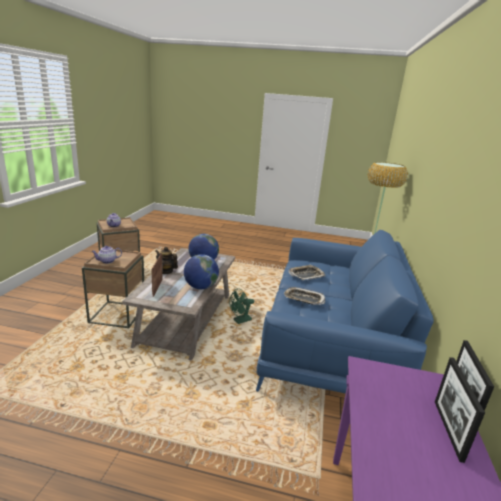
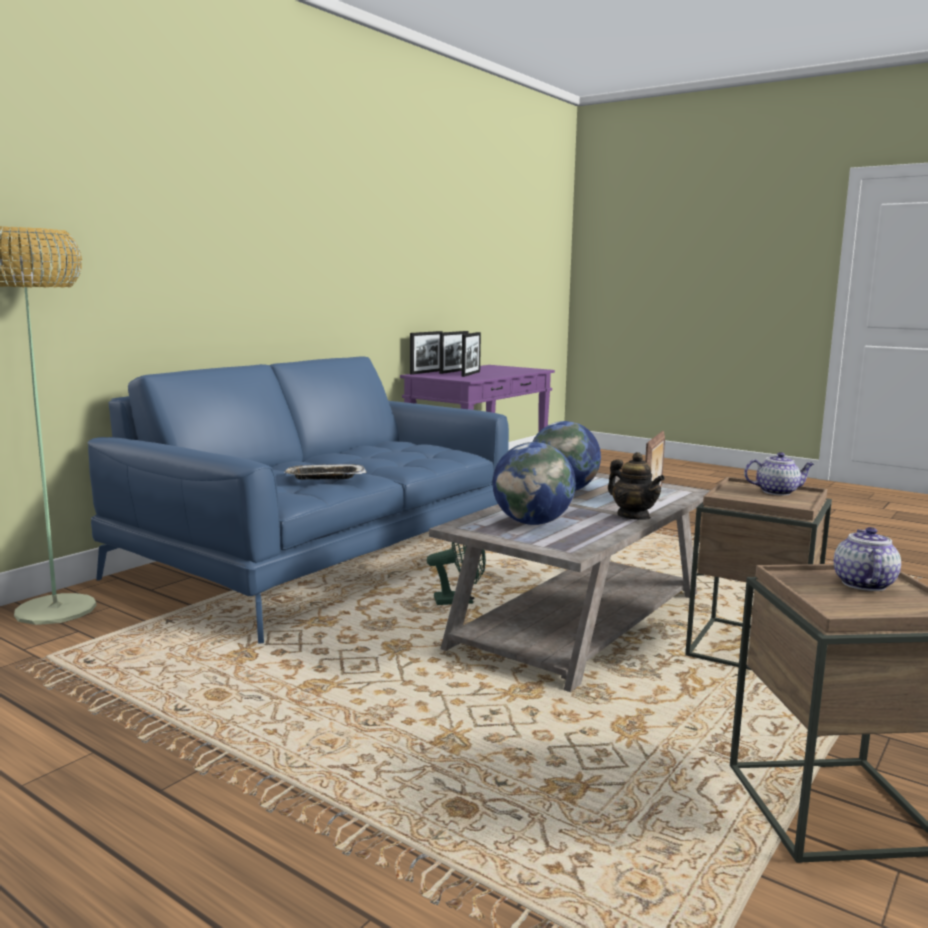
camera: 155 degrees left, 10 degrees down
tray [284,287,325,305] -> none
none -> picture frame [462,332,481,377]

